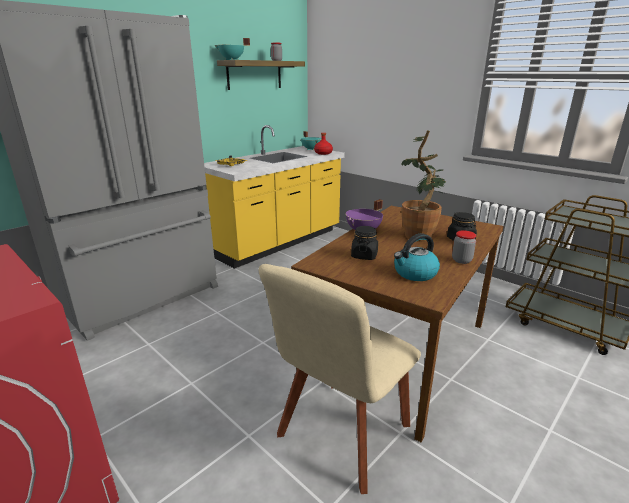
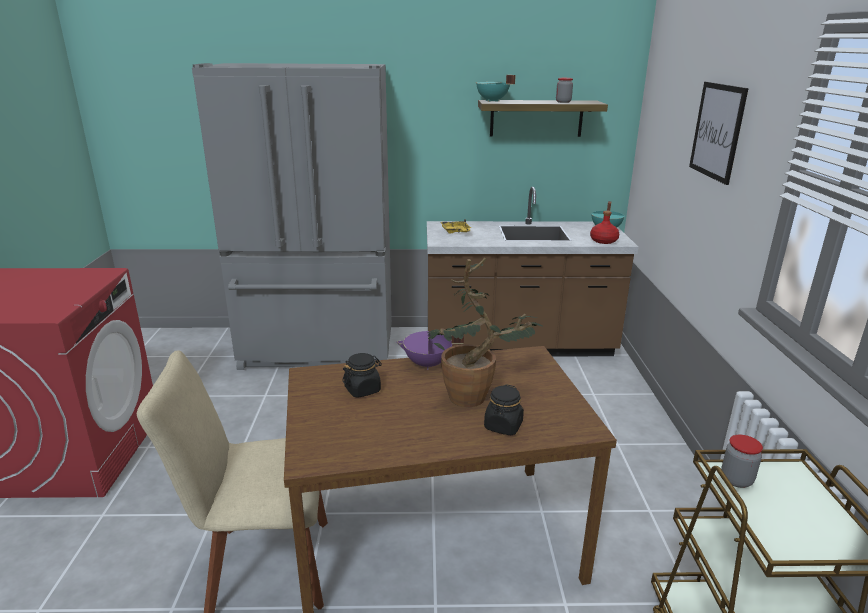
camera: 45 degrees right, 0 degrees up
yellow counter [204,125,345,269] -> brown counter [427,187,638,356]
kettle [394,233,440,281] -> none
jar [452,231,476,264] -> jar moved to [721,435,763,488]
none -> picture [689,82,749,185]

